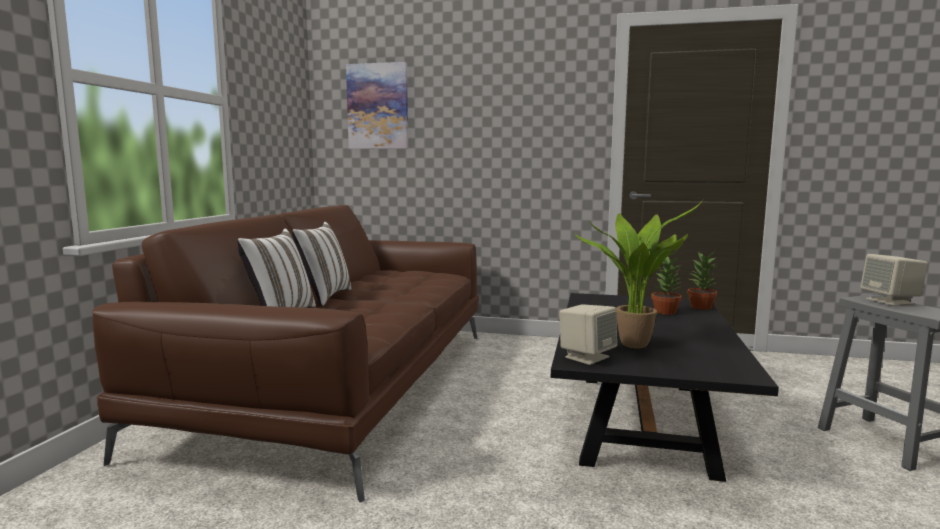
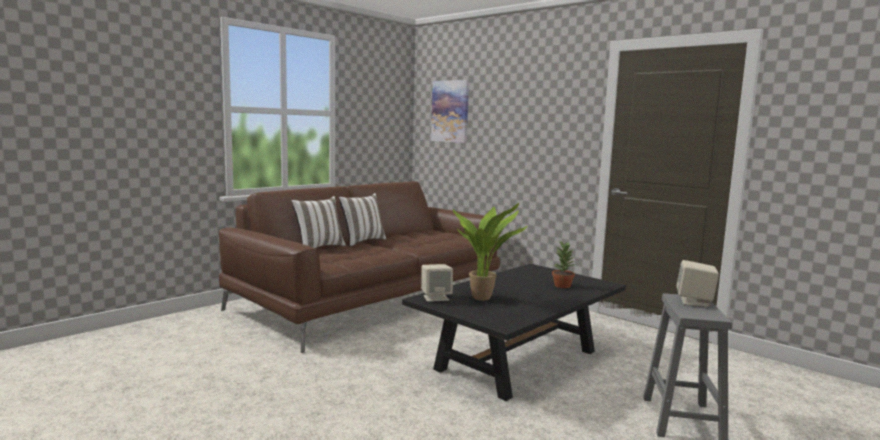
camera: 30 degrees right, 0 degrees up
potted plant [687,252,717,310] -> none

